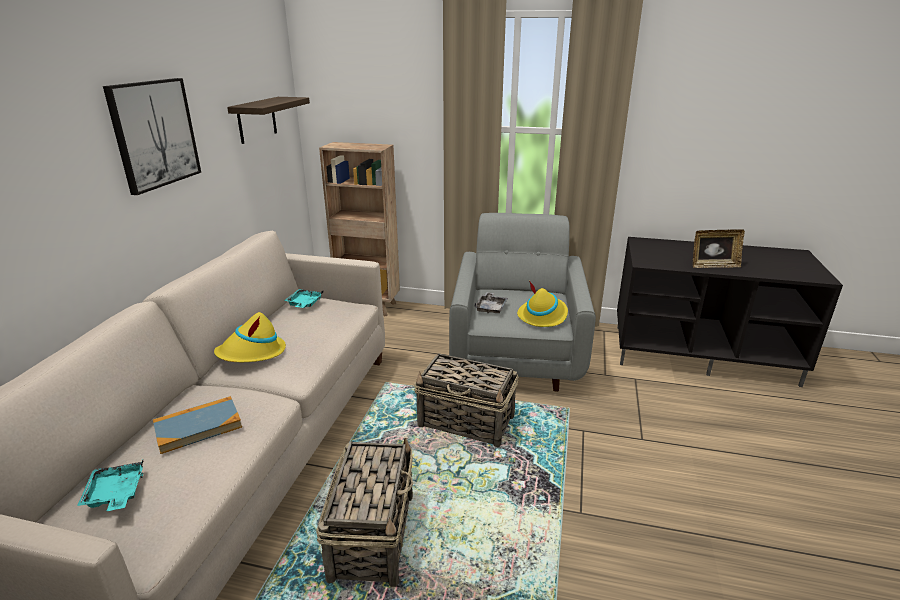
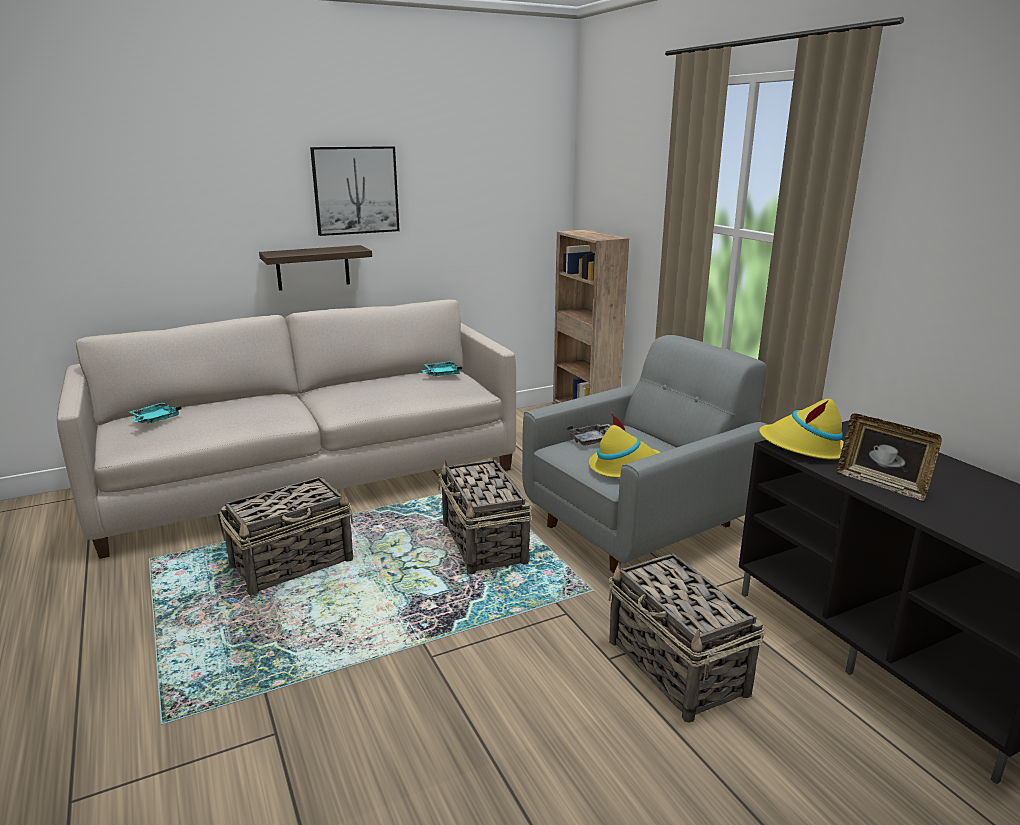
camera: 50 degrees right, 5 degrees down
book [153,396,242,454] -> none
yellow hat [214,312,286,362] -> yellow hat moved to [759,399,844,459]
shelf [227,97,310,144] -> shelf moved to [259,245,372,291]
none -> basket [608,553,764,723]

